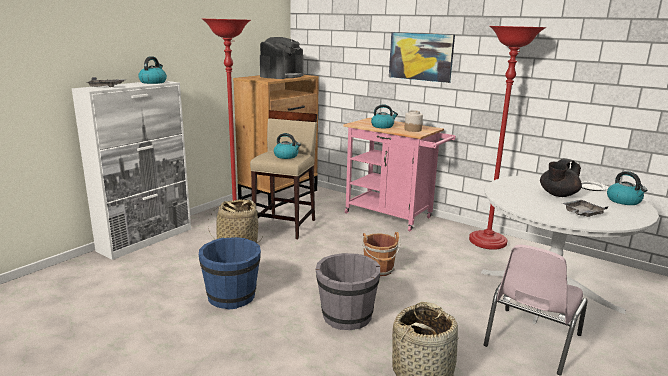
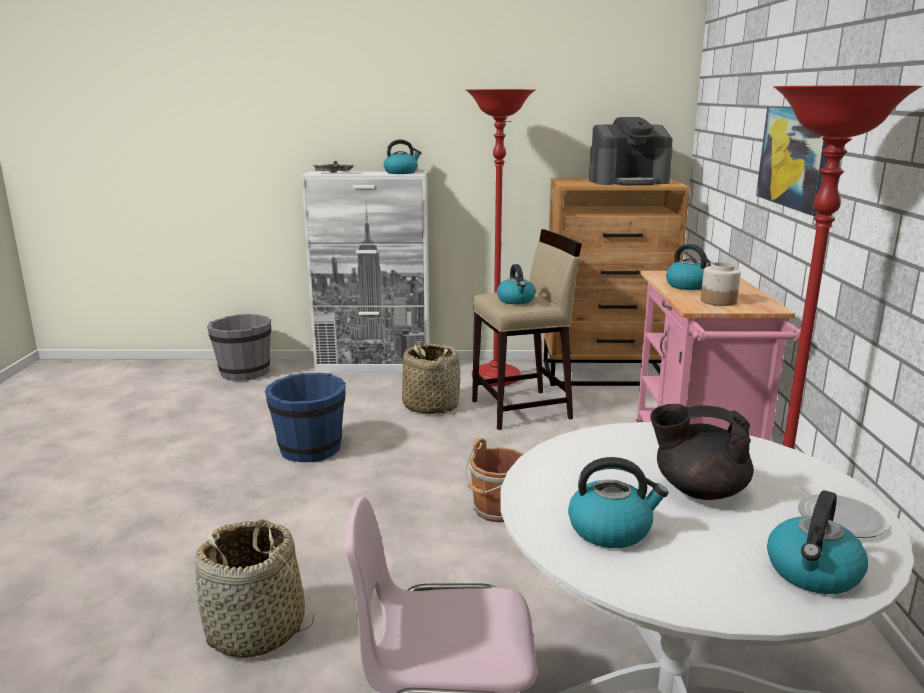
camera: 55 degrees right, 0 degrees up
grey bucket [316,253,380,330] -> grey bucket moved to [207,314,272,381]
grey tray [562,200,608,217] -> kettle [568,457,668,548]

